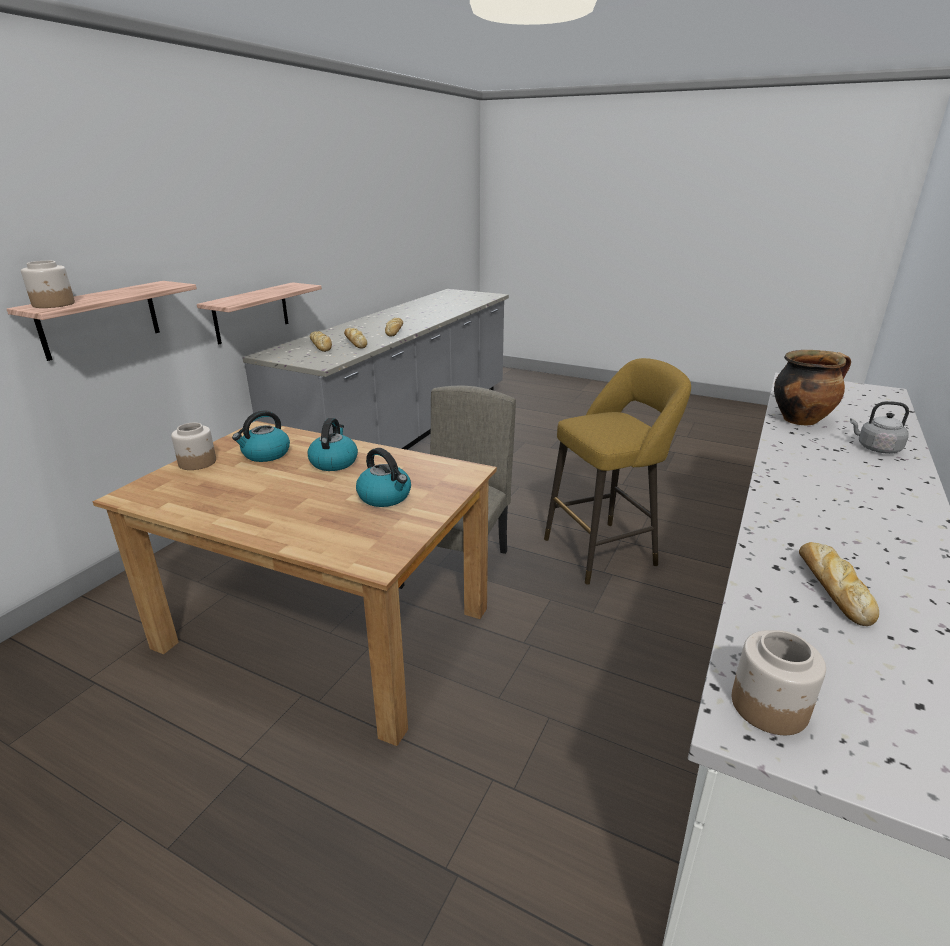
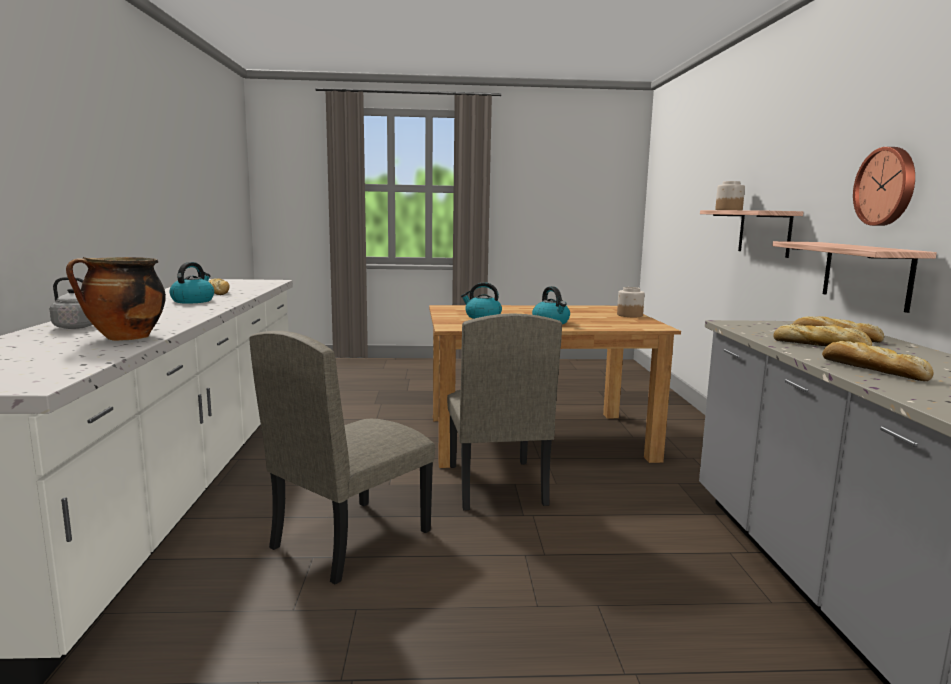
camera: 150 degrees right, 15 degrees down
kettle [232,411,290,462] -> kettle moved to [170,262,214,303]
yellow stool [544,358,691,584] -> beige chair [249,331,435,585]
jar [732,630,826,735] -> none
none -> wall clock [853,147,915,226]

